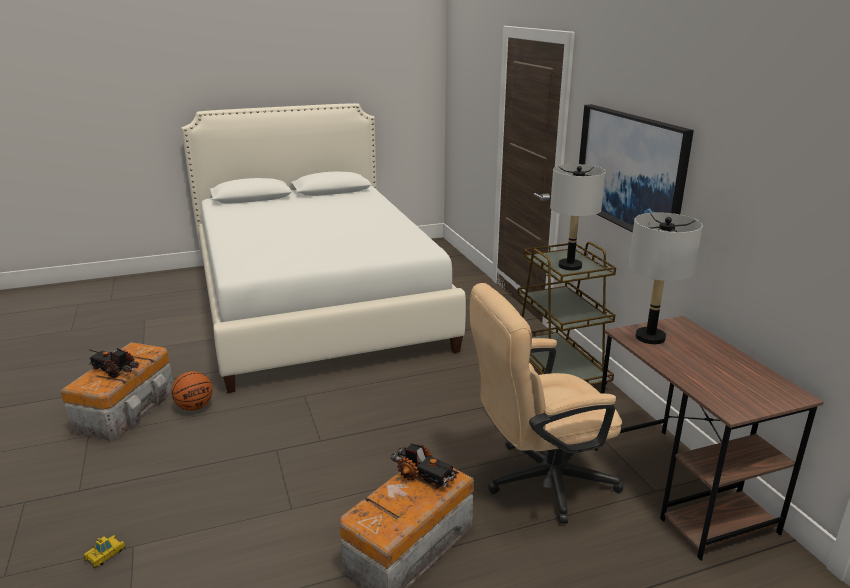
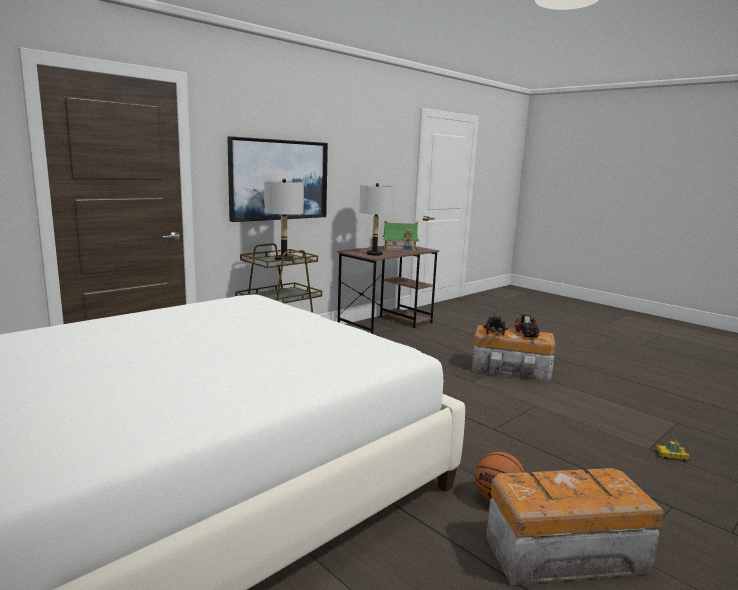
camera: 115 degrees left, 10 degrees down
toy truck [88,348,139,378] -> toy truck moved to [514,315,539,337]
beige office chair [470,283,624,524] -> none
none -> toy house [382,220,419,251]

